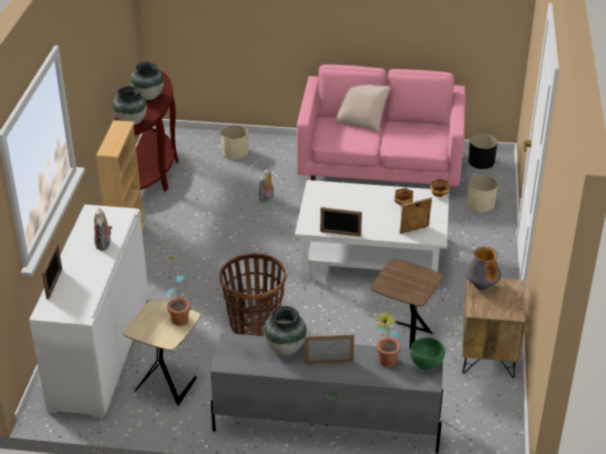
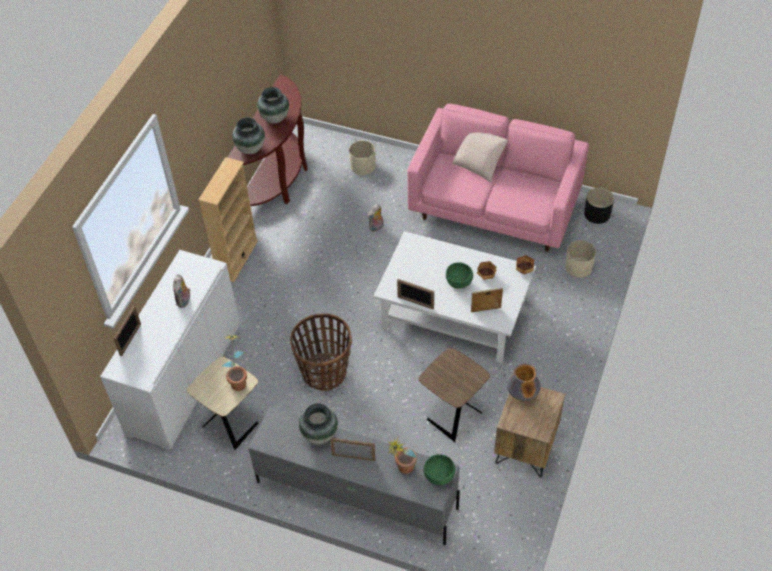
camera: 15 degrees right, 15 degrees up
none -> green bowl [446,262,473,289]

